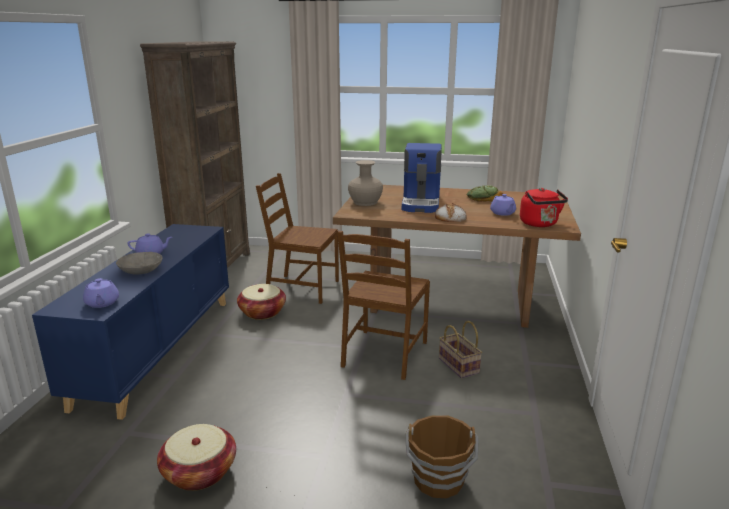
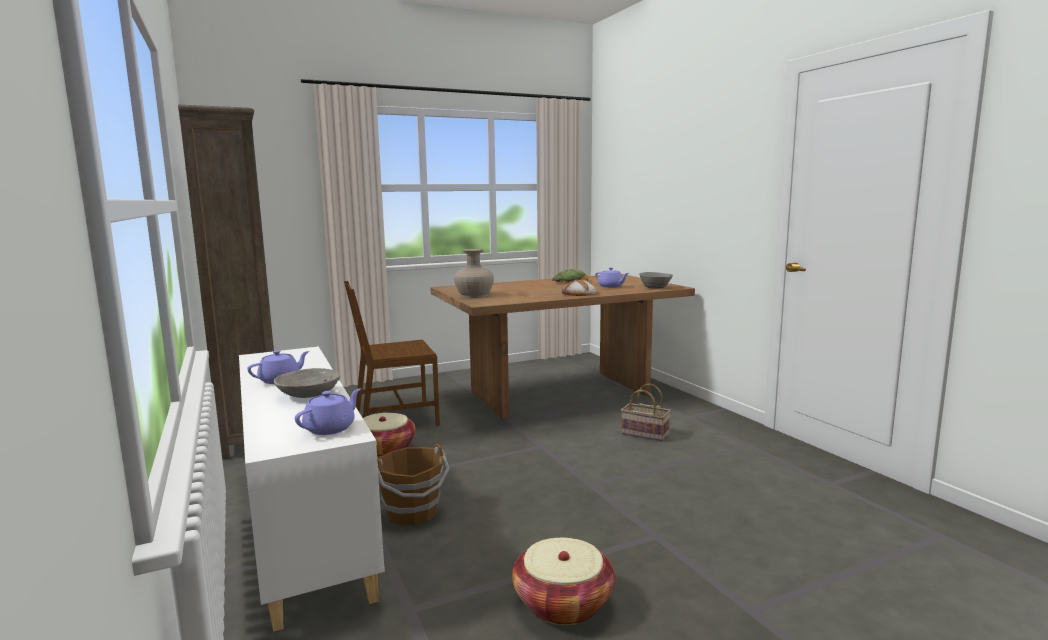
camera: 35 degrees left, 10 degrees down
blue cabinet [32,224,229,420] -> white cabinet [239,346,385,632]
purple teapot [83,278,119,308] -> purple teapot turned 90 degrees counterclockwise [295,388,361,435]
brown chair [338,231,430,380] -> none
coffee machine [402,143,442,213] -> none
brown bucket [406,415,479,498] -> brown bucket moved to [377,444,450,526]
red kettle [520,188,568,227] -> grey bowl [639,272,673,289]

